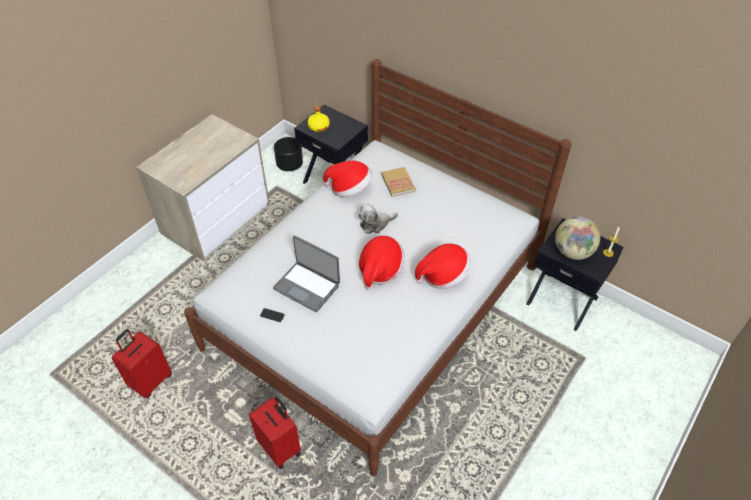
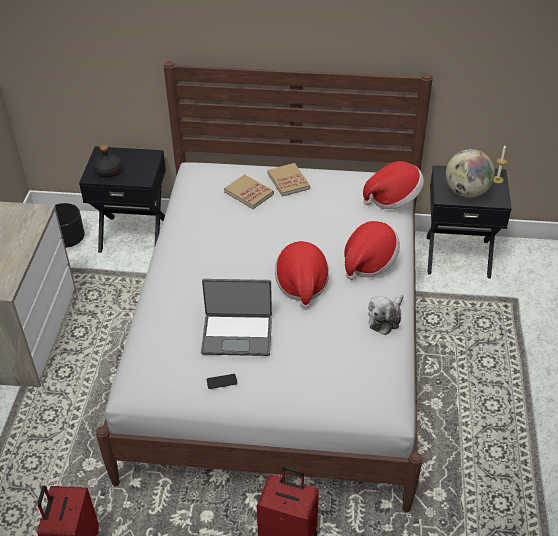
camera: 30 degrees left, 5 degrees down
yellow bottle [307,106,330,132] -> black bottle [93,145,122,177]
hat [323,161,373,197] -> hat moved to [363,161,424,209]
plush toy [358,203,398,234] -> plush toy moved to [368,295,403,335]
none -> book [268,163,310,197]

